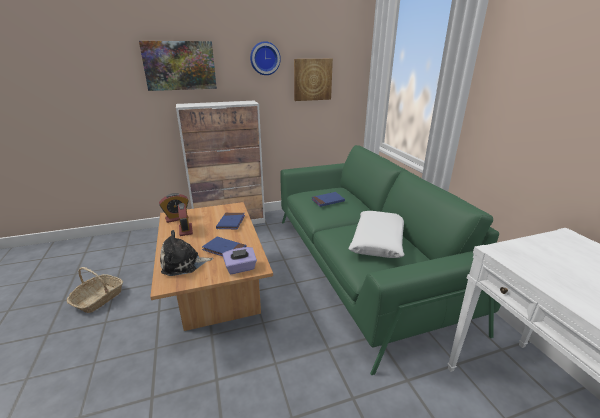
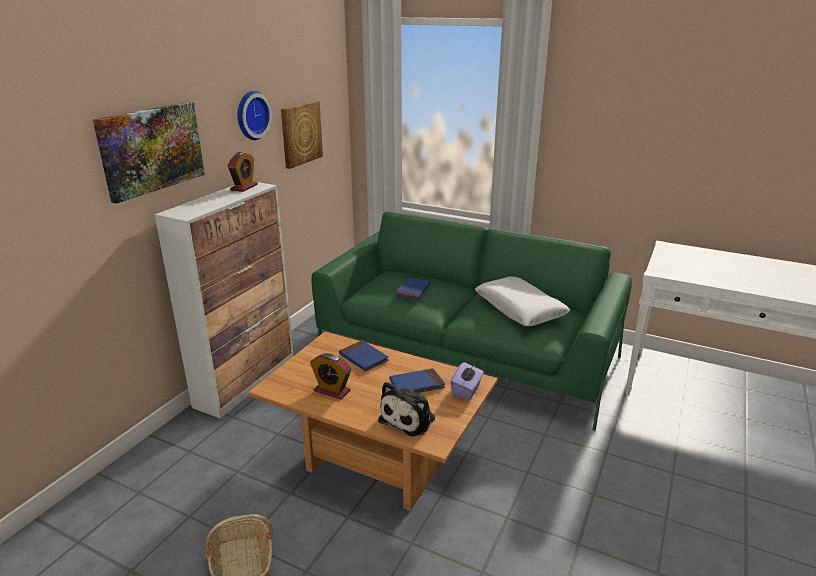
camera: 45 degrees left, 0 degrees up
alarm clock [159,193,189,223] -> alarm clock moved to [228,152,258,192]

